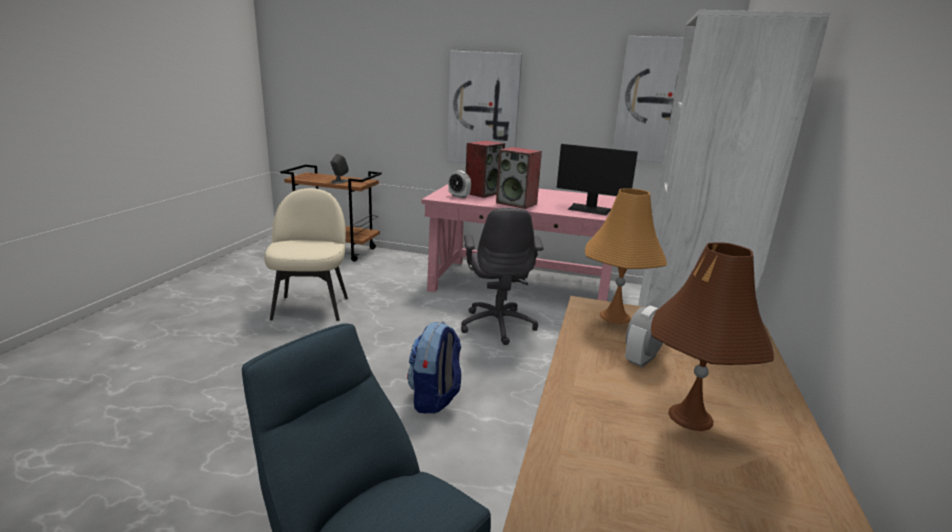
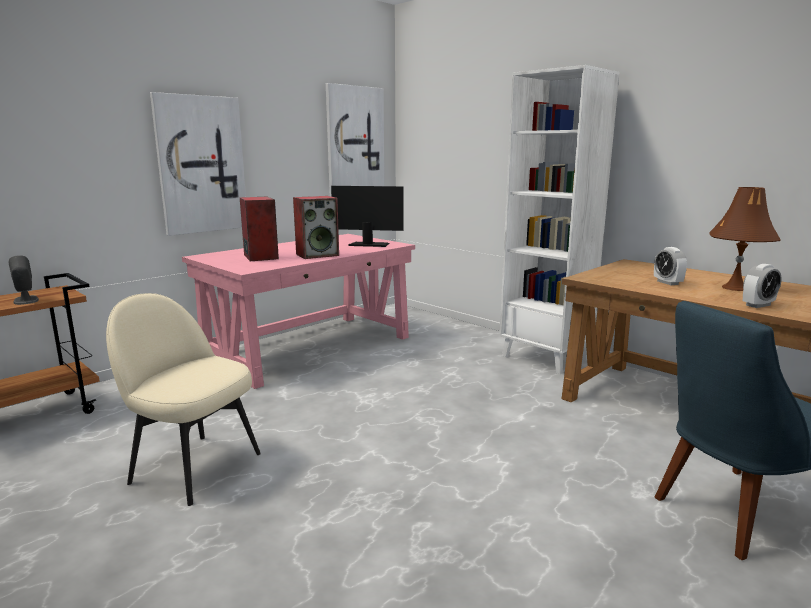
camera: 60 degrees left, 5 degrees down
backpack [407,322,461,413] -> none
alarm clock [448,170,471,198] -> alarm clock moved to [743,264,782,308]
grey office chair [461,208,544,345] -> none
monitor [557,144,638,215] -> monitor turned 135 degrees counterclockwise [331,186,404,247]
orange table lamp [585,188,667,324] -> none

